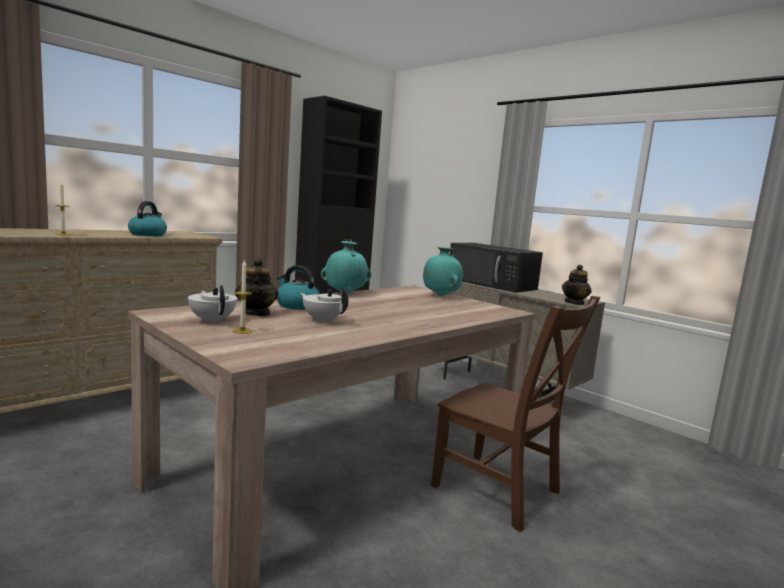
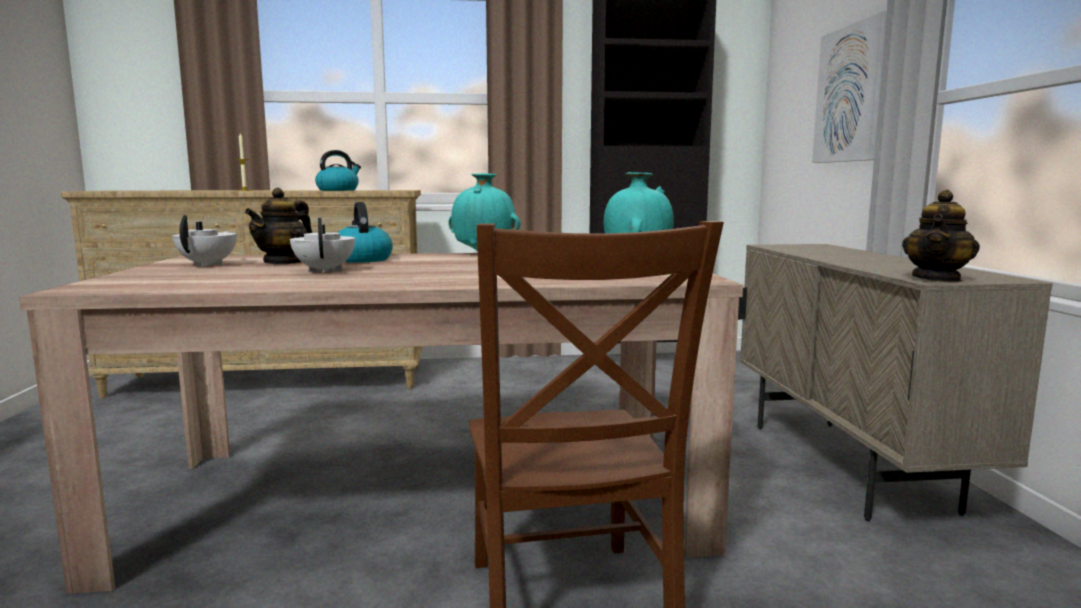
camera: 40 degrees right, 0 degrees up
candle [232,259,252,334] -> none
black microwave [450,243,543,293] -> none
teapot [562,265,591,305] -> teapot turned 45 degrees counterclockwise [902,190,980,283]
none -> picture [812,11,887,163]

